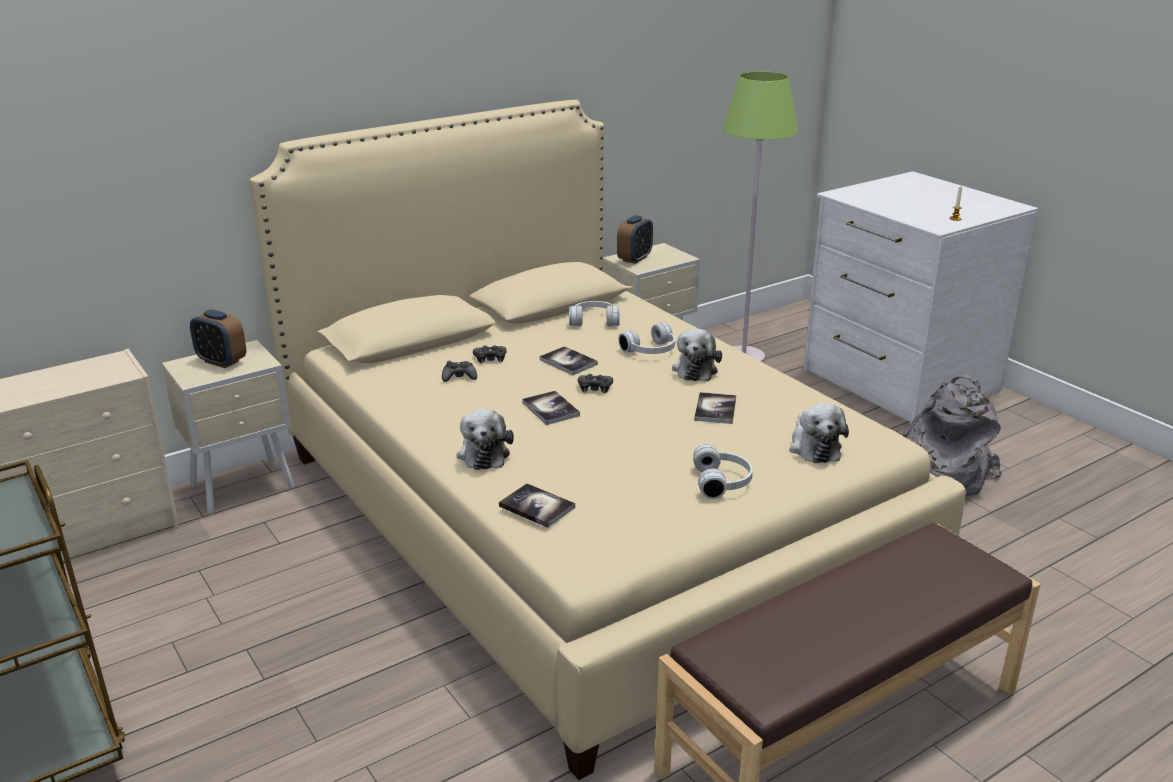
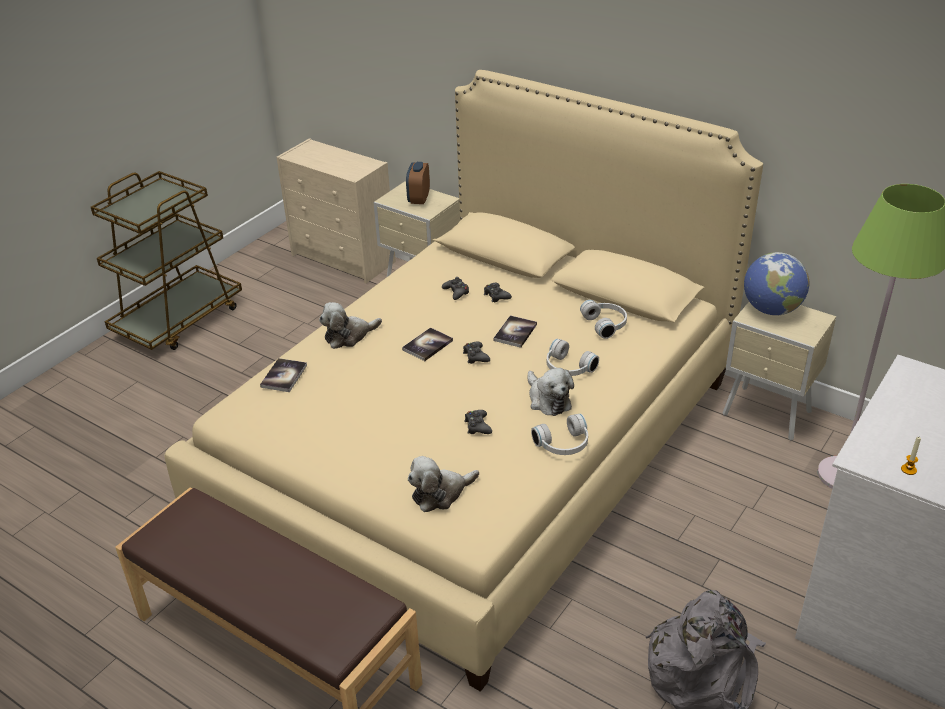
camera: 70 degrees right, 10 degrees up
alarm clock [617,215,653,264] -> globe [744,252,809,315]
plush toy [672,329,722,381] -> plush toy turned 105 degrees counterclockwise [527,368,574,416]
white headphones [693,444,753,499] -> white headphones moved to [531,414,588,455]
book [694,392,736,424] -> black game controller [464,410,492,434]

